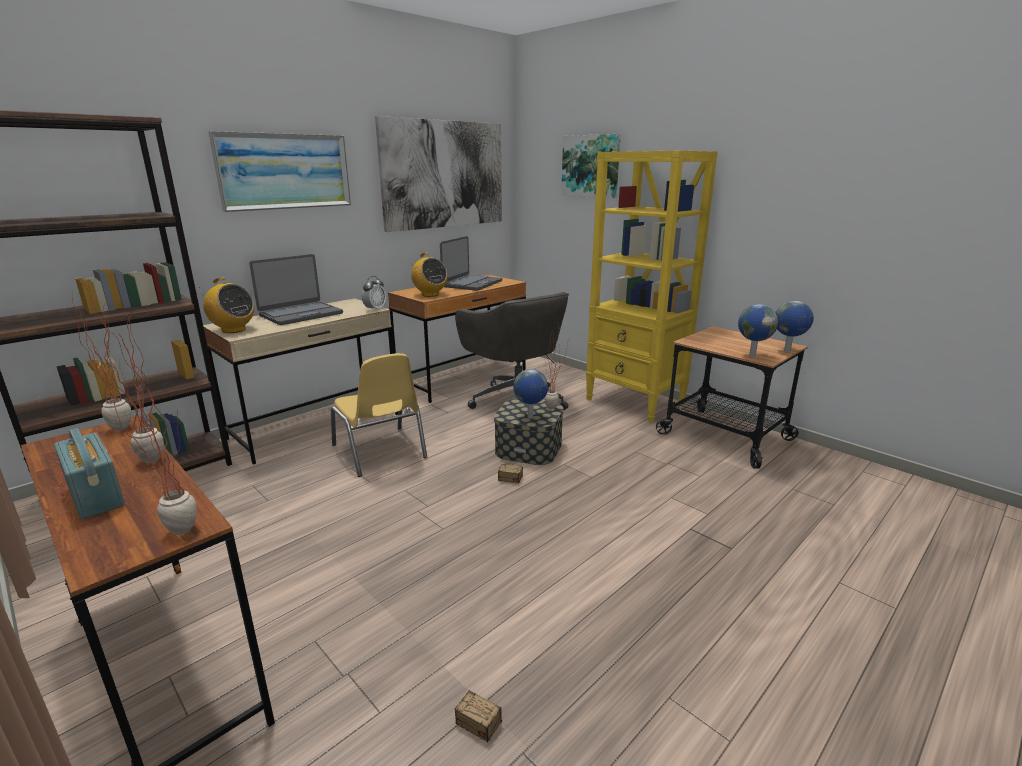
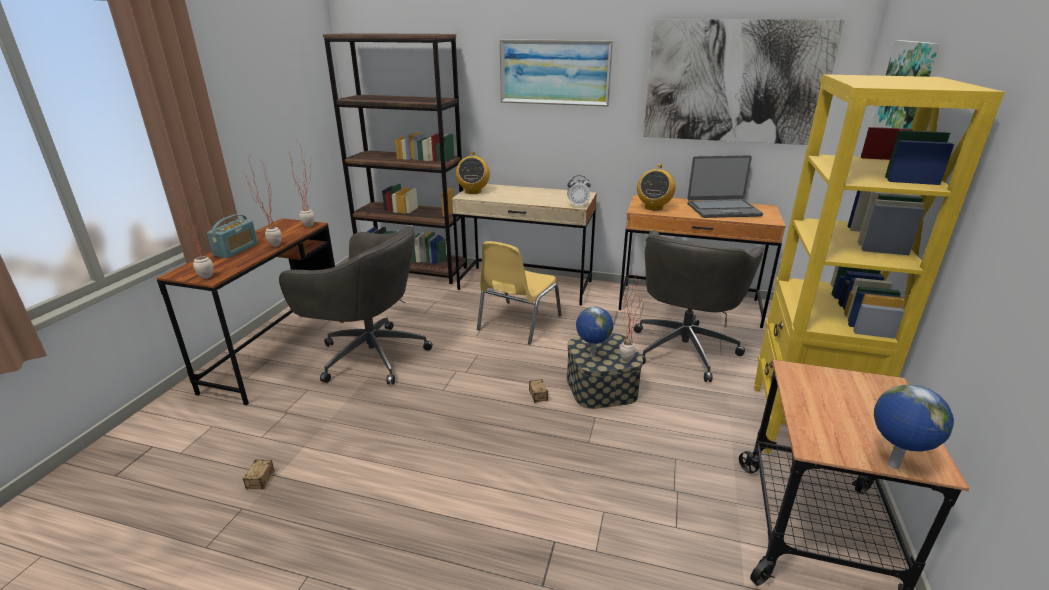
camera: 60 degrees right, 5 degrees up
laptop [249,254,343,325] -> none
globe [738,304,778,357] -> none
none -> grey office chair [279,226,433,384]

